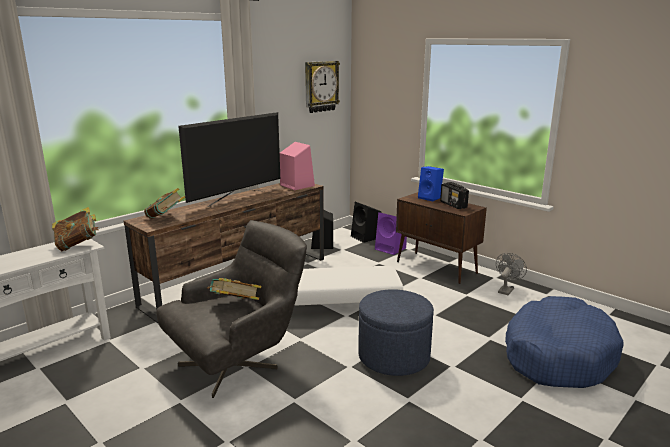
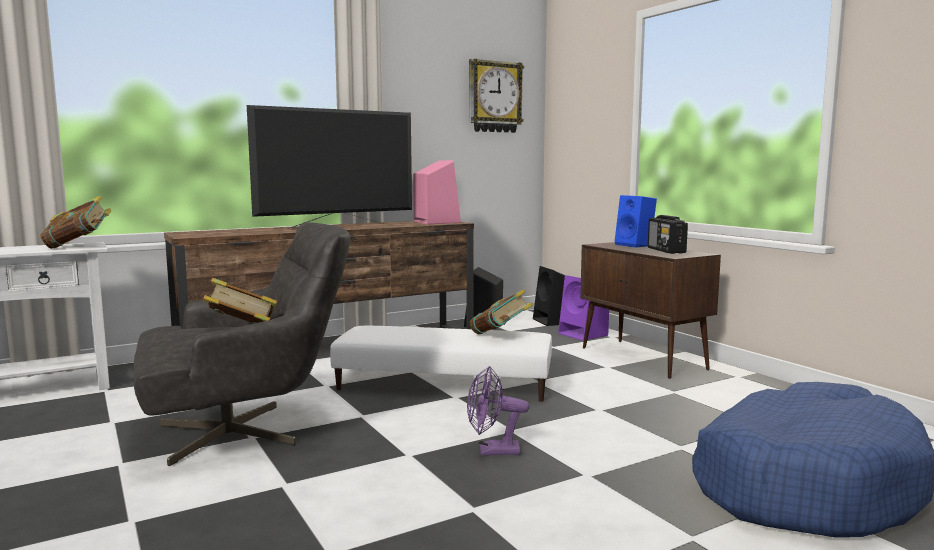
camera: 15 degrees right, 10 degrees down
book [144,188,185,219] -> book moved to [470,289,533,334]
blue ottoman [358,289,434,376] -> purple fan [467,366,529,455]
grey fan [496,253,527,295] -> none

